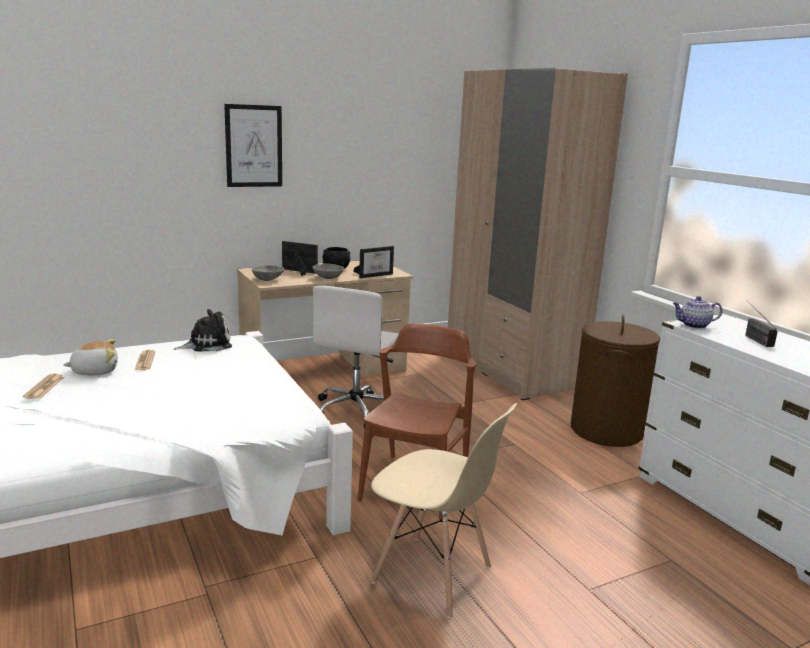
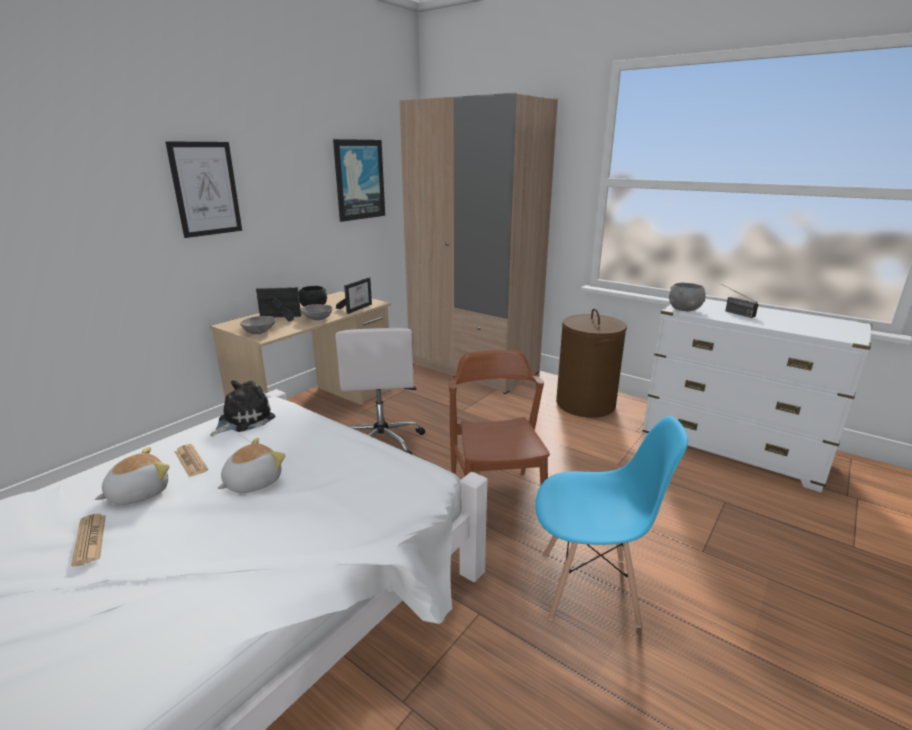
camera: 25 degrees left, 5 degrees up
beige chair [371,403,517,618] -> blue chair [536,416,688,628]
teapot [673,296,722,329] -> grey bowl [669,283,706,311]
none -> plush toy [217,438,285,493]
none -> picture [333,139,385,222]

